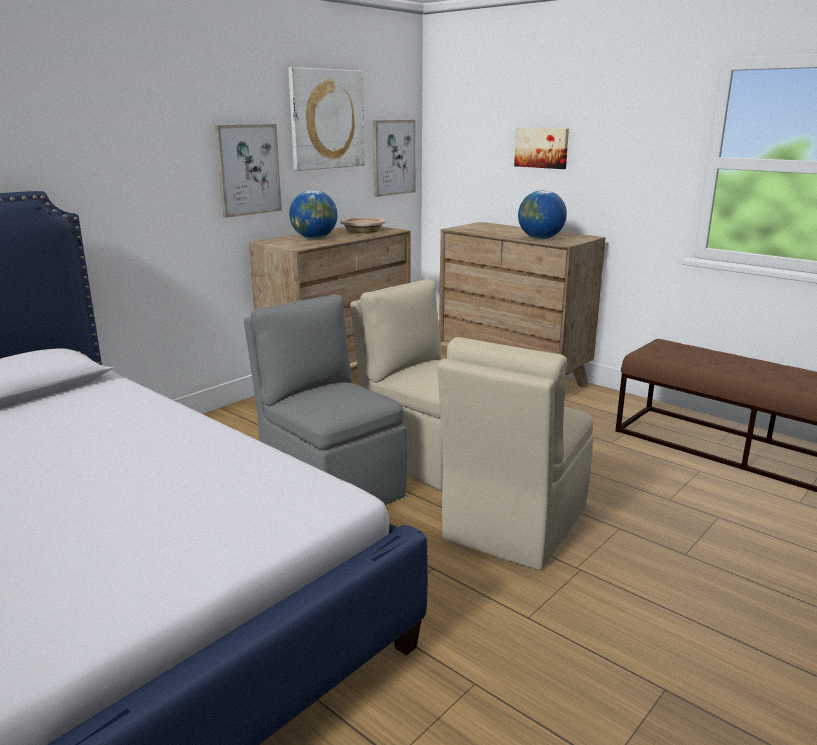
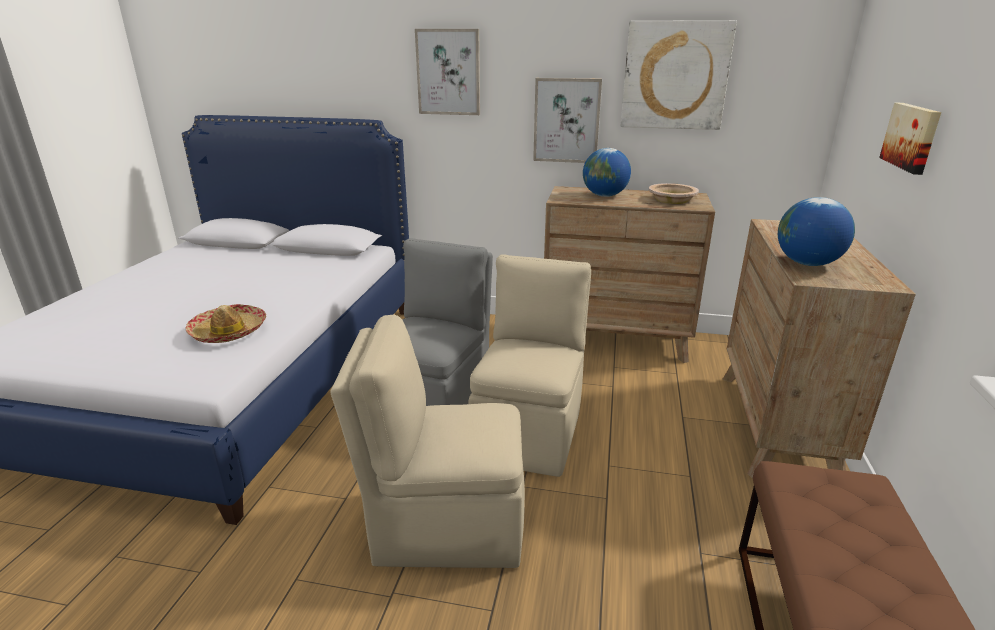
camera: 60 degrees right, 5 degrees up
picture [373,120,416,197] -> picture moved to [415,29,480,115]
none -> hat [185,304,266,343]

